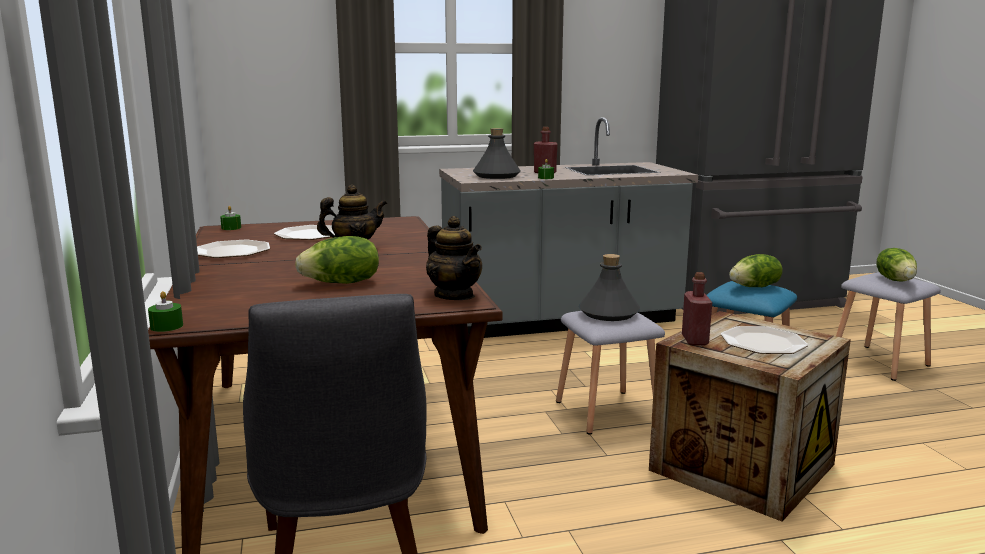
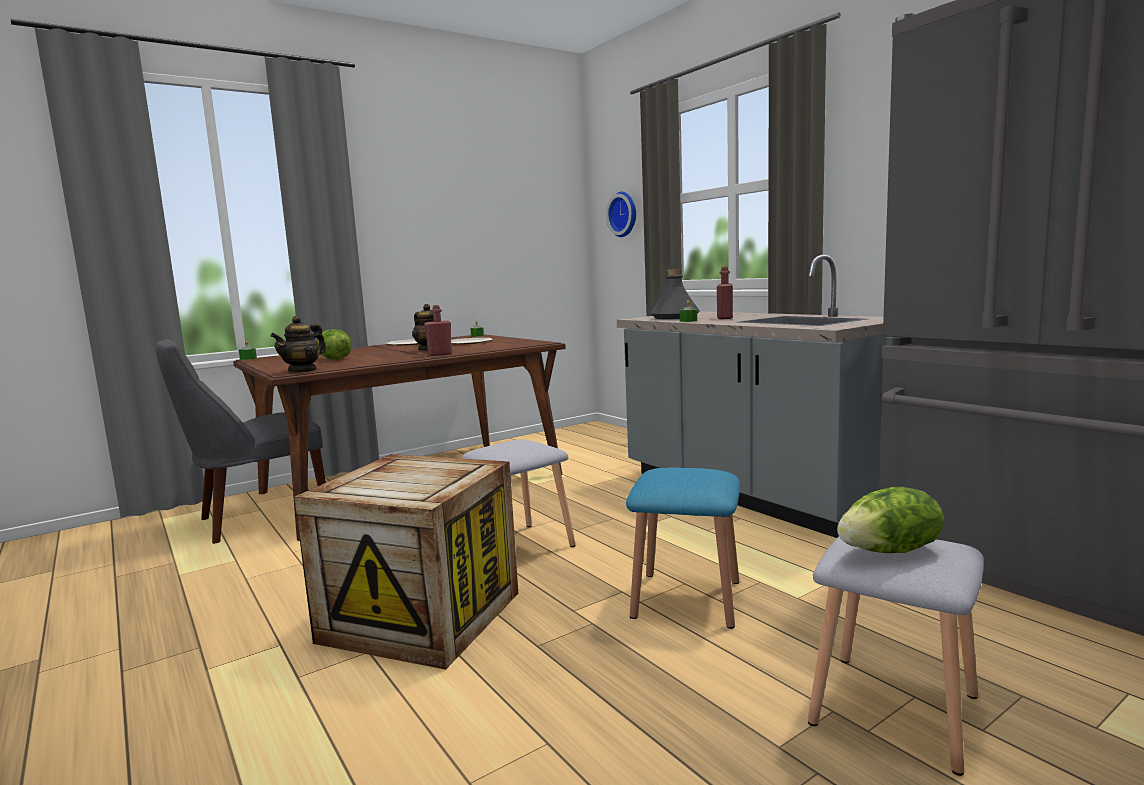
camera: 70 degrees right, 5 degrees down
grey bottle [579,254,640,321] -> none
red bottle [682,272,712,345] -> red bottle moved to [424,305,452,356]
plate [721,326,808,354] -> none
lettuce [729,254,783,287] -> none
none -> wall clock [606,192,636,237]

